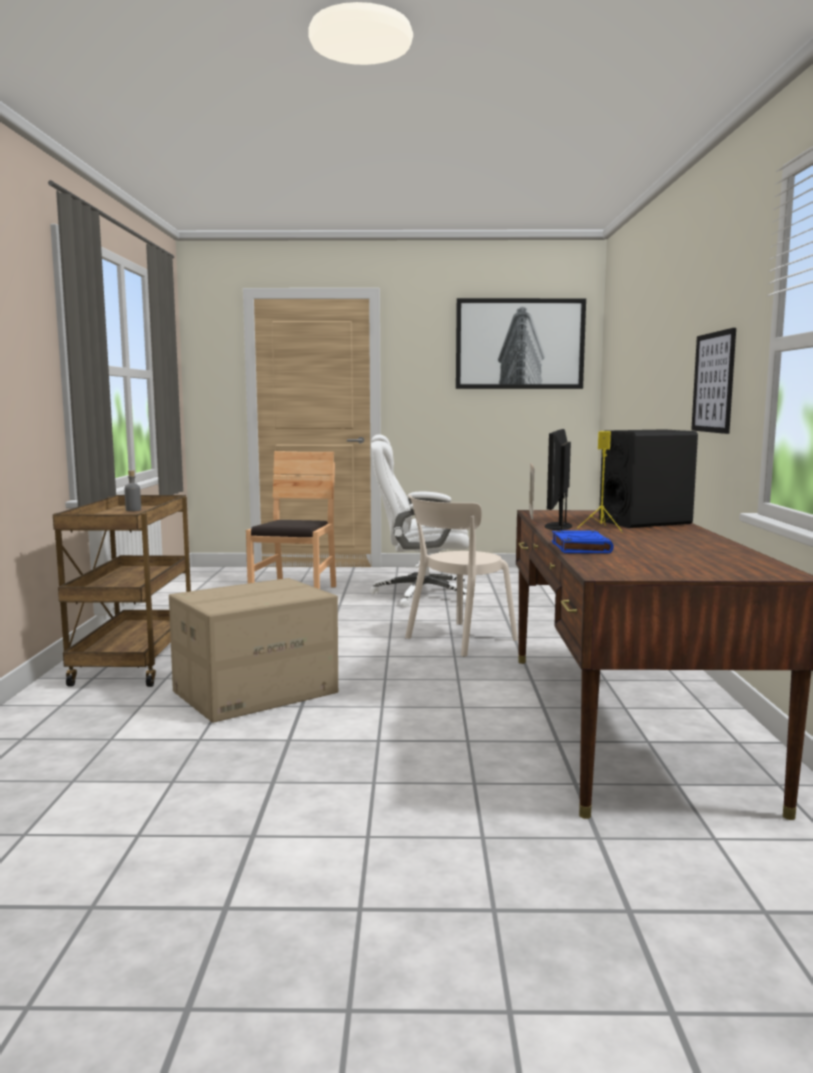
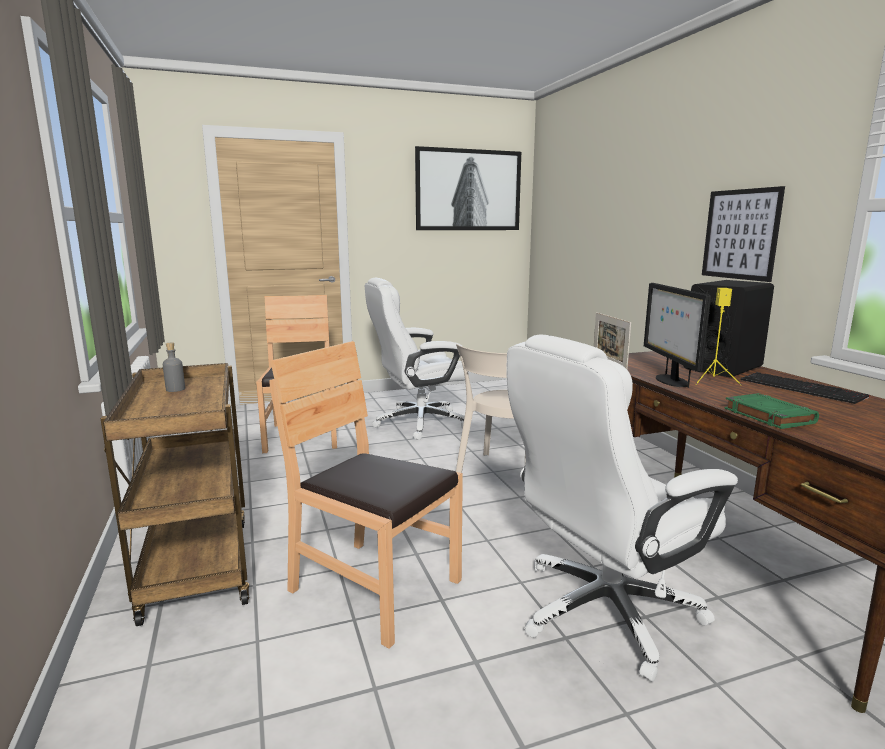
camera: 20 degrees left, 5 degrees up
cardboard box [169,578,338,723] -> brown chair [269,341,463,649]
blue book [552,530,614,553] -> green book [725,393,819,429]
none -> white office chair [507,334,738,682]
none -> keyboard [741,372,869,404]

